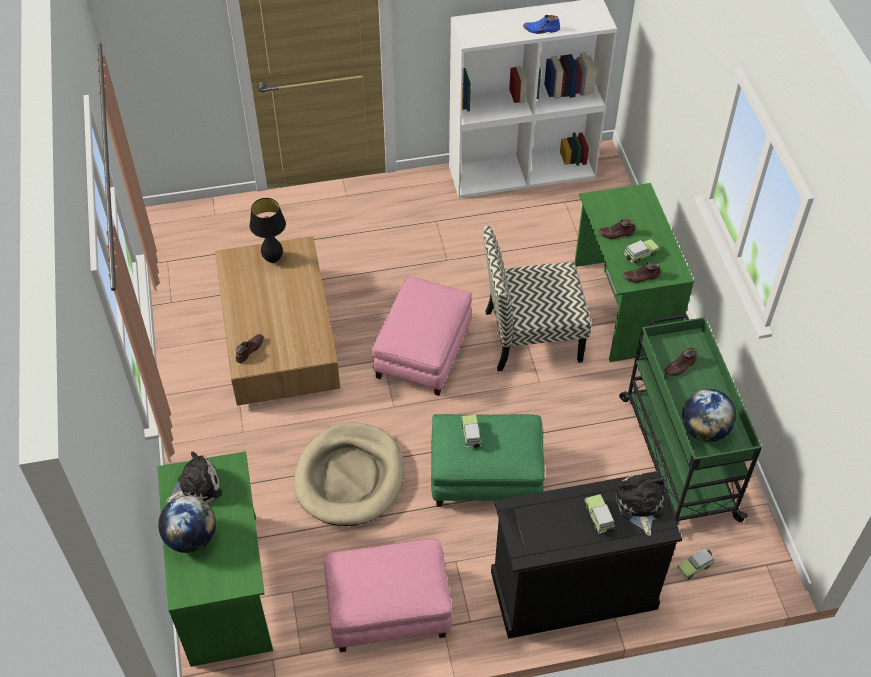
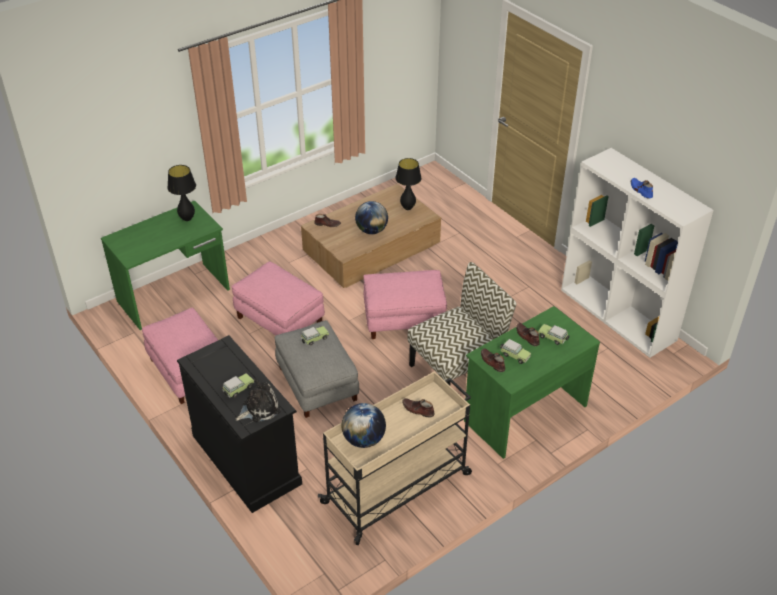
camera: 65 degrees right, 10 degrees down
globe [158,496,216,553] -> globe moved to [355,201,388,234]
plush toy [166,452,222,503] -> black table lamp [167,165,196,221]
beige dog bed [294,423,404,526] -> pink ottoman [231,261,325,336]
green ottoman [431,414,545,507] -> grey ottoman [275,320,359,418]
chair [483,226,591,371] -> chair turned 90 degrees clockwise [408,262,517,385]
green cart [619,314,762,526] -> beige cart [318,371,472,545]
toy car [677,548,714,579] -> toy car moved to [538,324,569,345]

